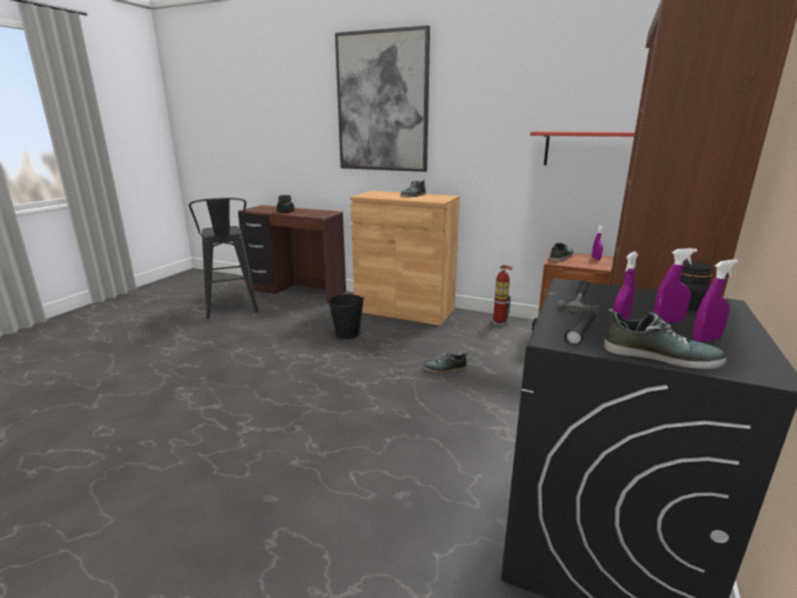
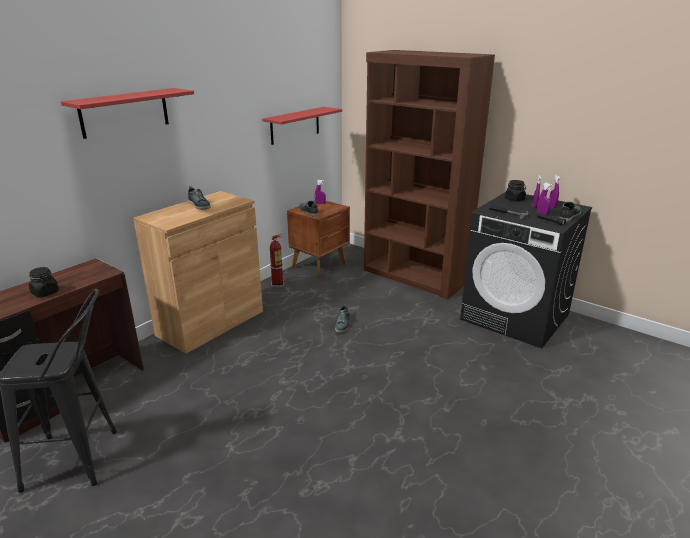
camera: 75 degrees left, 5 degrees up
black bucket [328,294,364,339] -> none
picture [335,25,430,172] -> red shelf [61,88,194,139]

